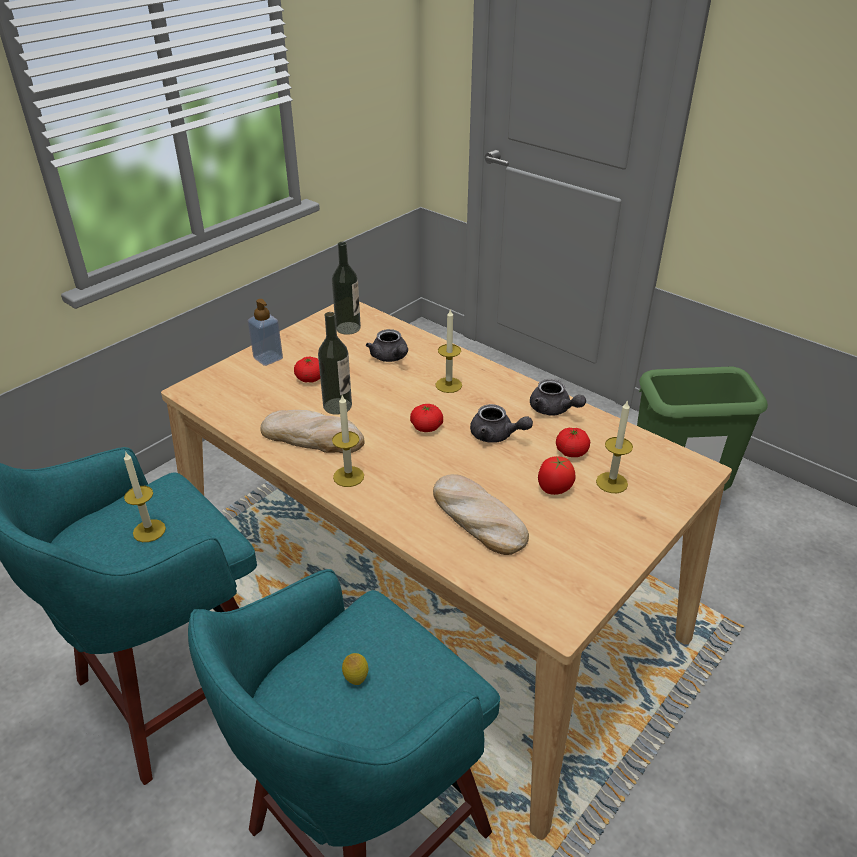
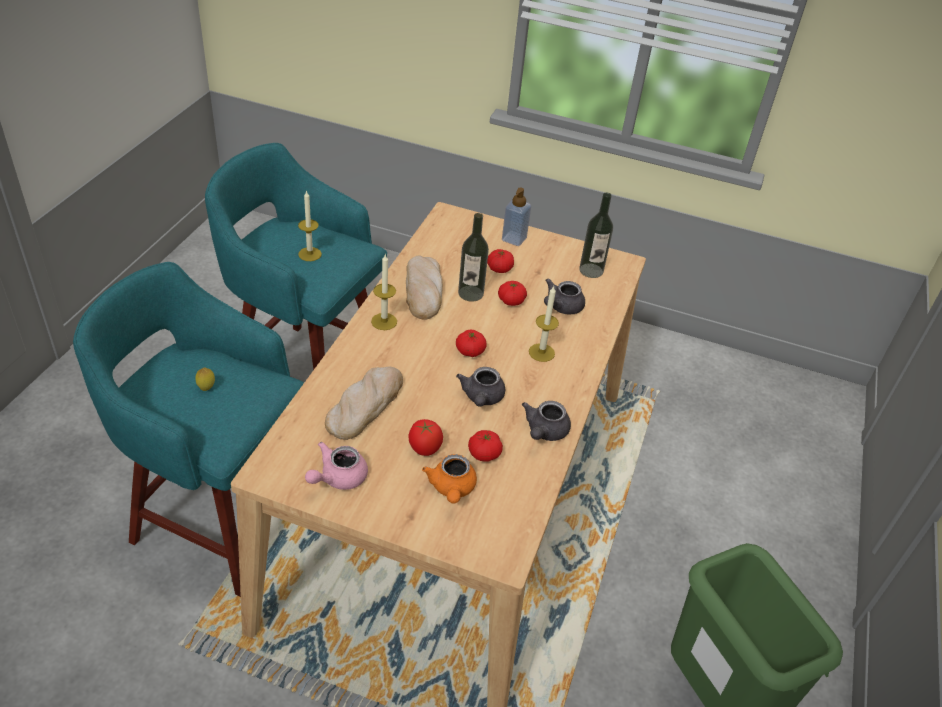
camera: 65 degrees right, 5 degrees up
candle [596,400,633,493] -> orange teapot [422,454,477,504]
none -> pink teapot [305,442,368,490]
none -> tomato [498,281,527,306]

